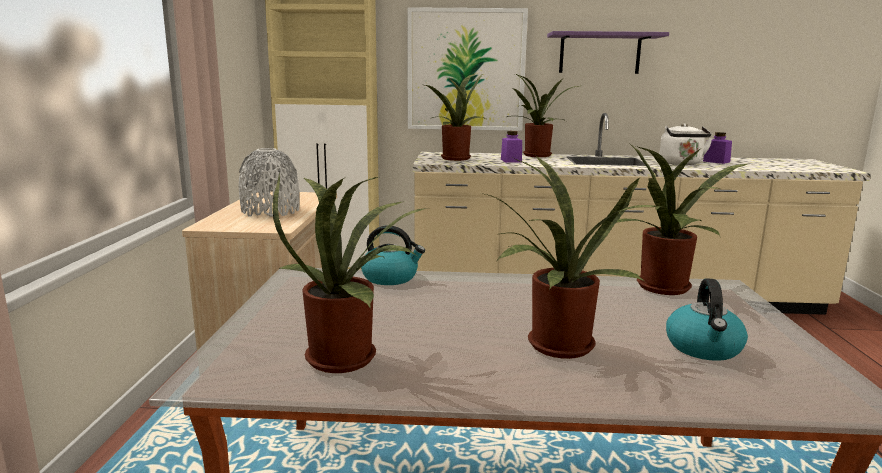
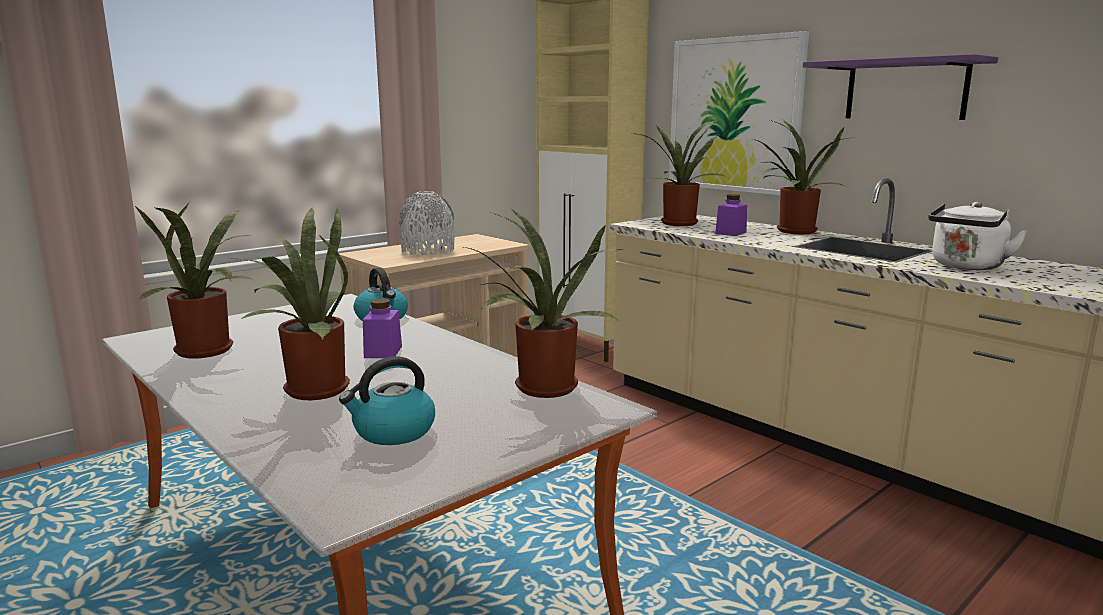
camera: 45 degrees right, 0 degrees up
purple jar [703,132,732,164] -> purple jar moved to [363,298,402,358]

